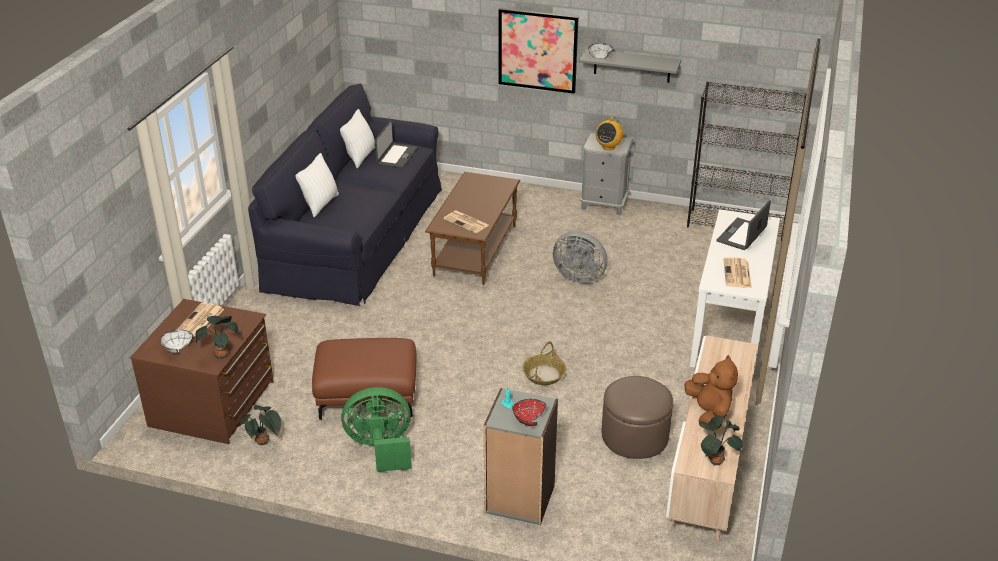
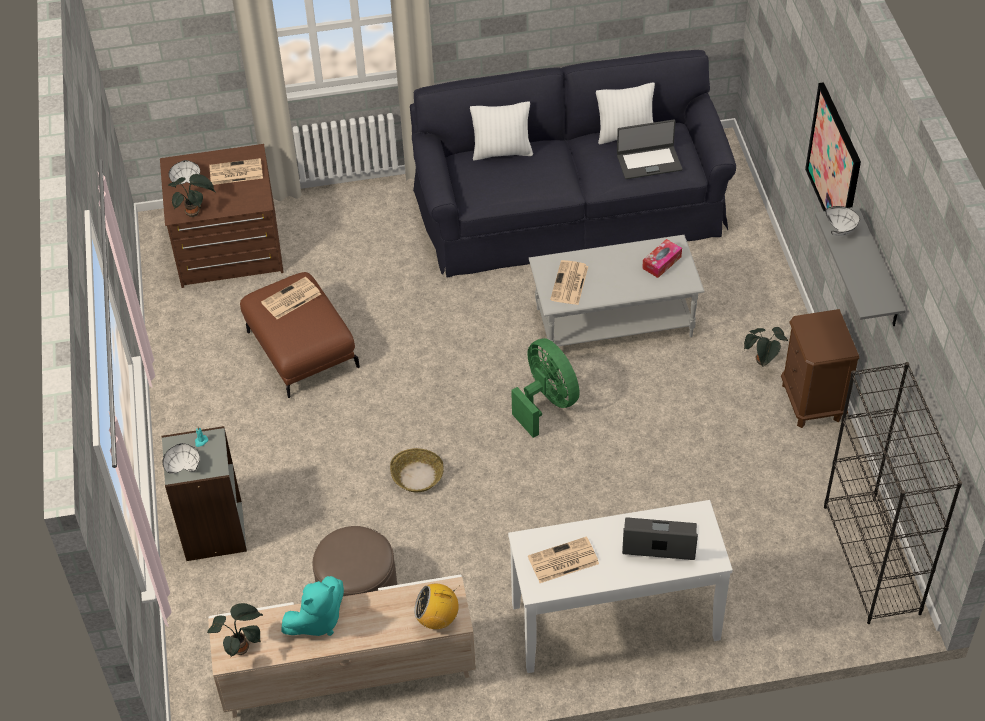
camera: 65 degrees right, 15 degrees up
potted plant [239,405,281,445] -> potted plant moved to [744,327,788,367]
green fan [341,387,412,472] -> green fan moved to [511,338,580,438]
brown coffee table [425,172,520,285] -> grey coffee table [529,235,704,346]
red bowl [512,399,546,426] -> white bowl [163,443,200,474]
grey fan [553,231,607,283] -> none
grey nightstand [580,133,634,216] -> brown nightstand [781,309,859,428]
radio [596,116,623,150] -> radio moved to [414,584,460,629]
brown plush toy [684,355,738,430] -> turquoise plush toy [282,576,344,636]
none -> newspaper [261,277,321,319]
none -> tissue box [642,239,682,278]

